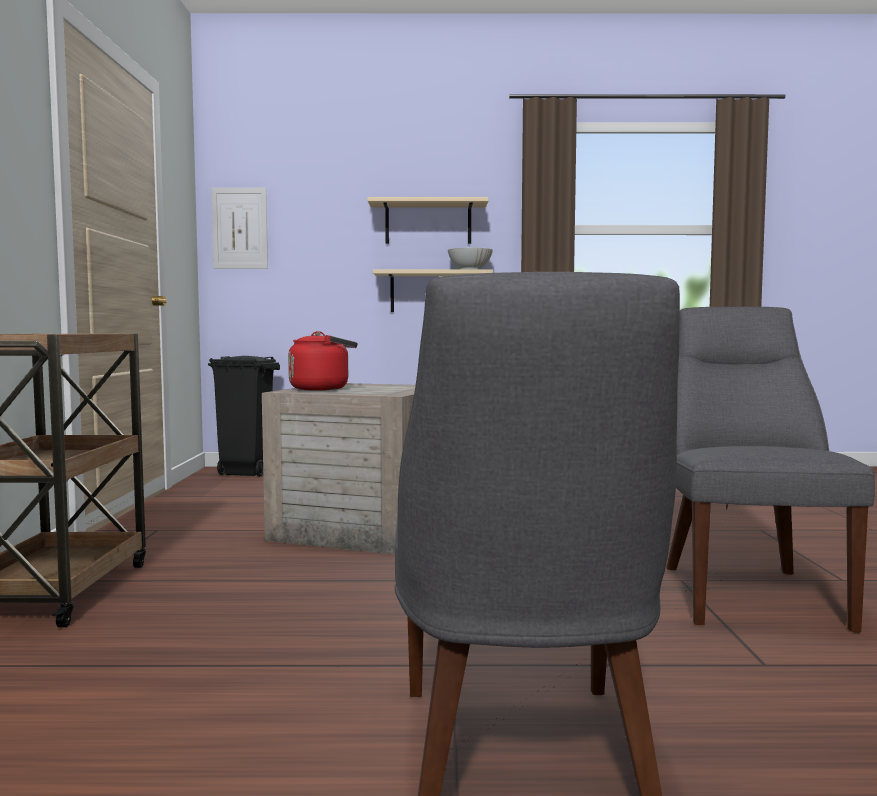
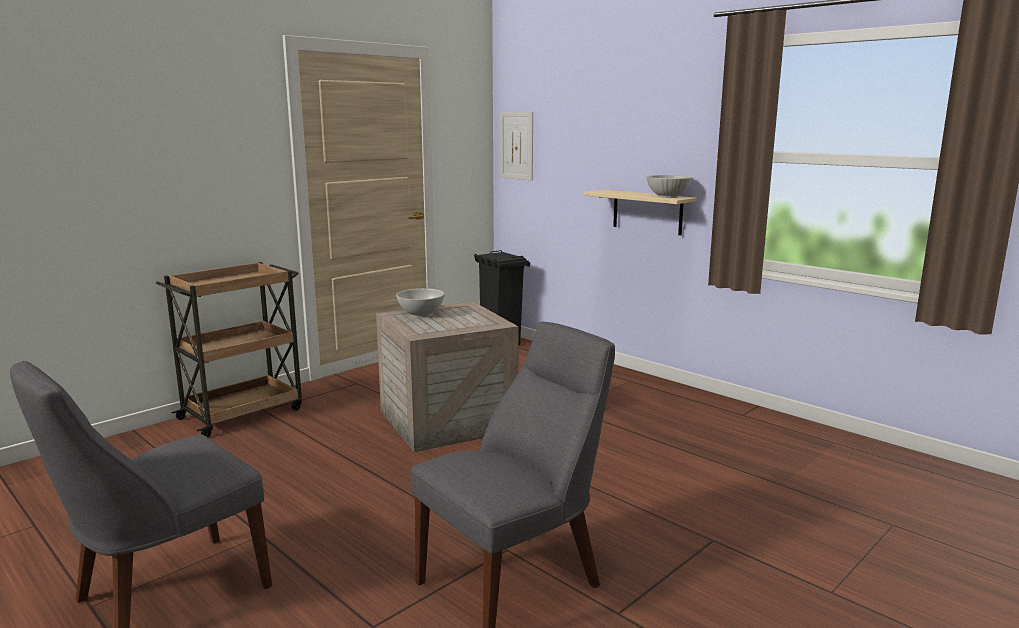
camera: 45 degrees right, 10 degrees up
red kettle [288,331,358,391] -> white bowl [396,288,445,318]
beige shelf [367,197,489,244] -> none

